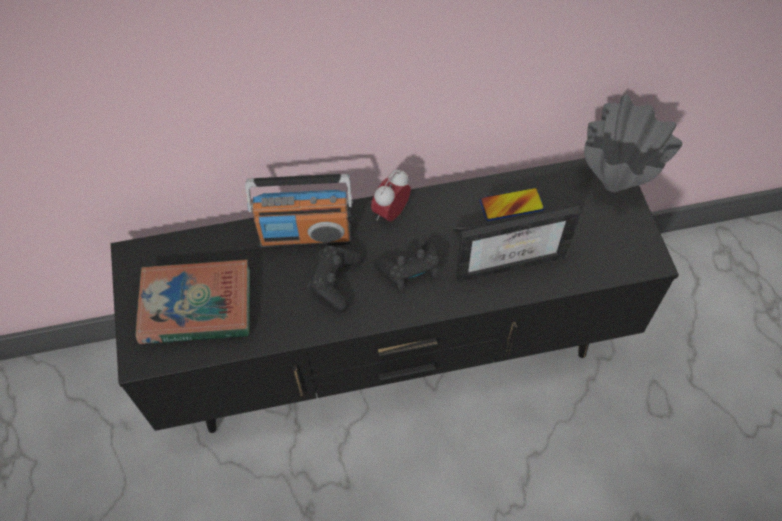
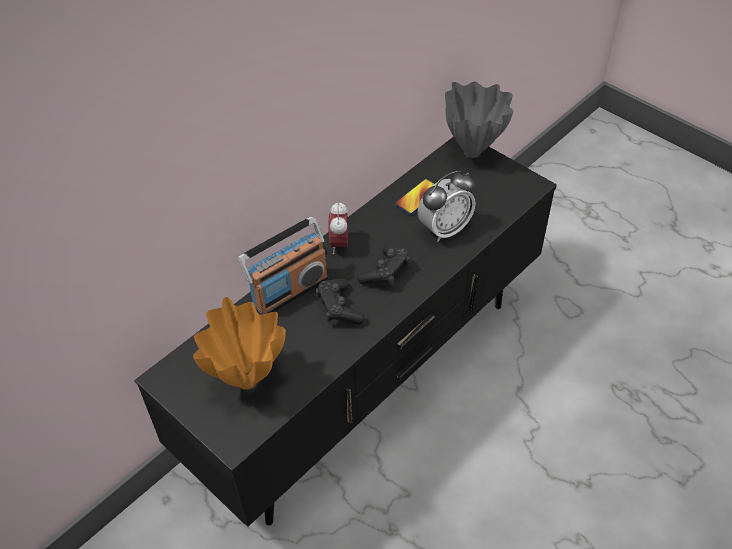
camera: 35 degrees left, 10 degrees down
book [136,259,250,344] -> orange vase [193,297,286,389]
picture frame [453,206,581,282] -> alarm clock [418,170,476,242]

